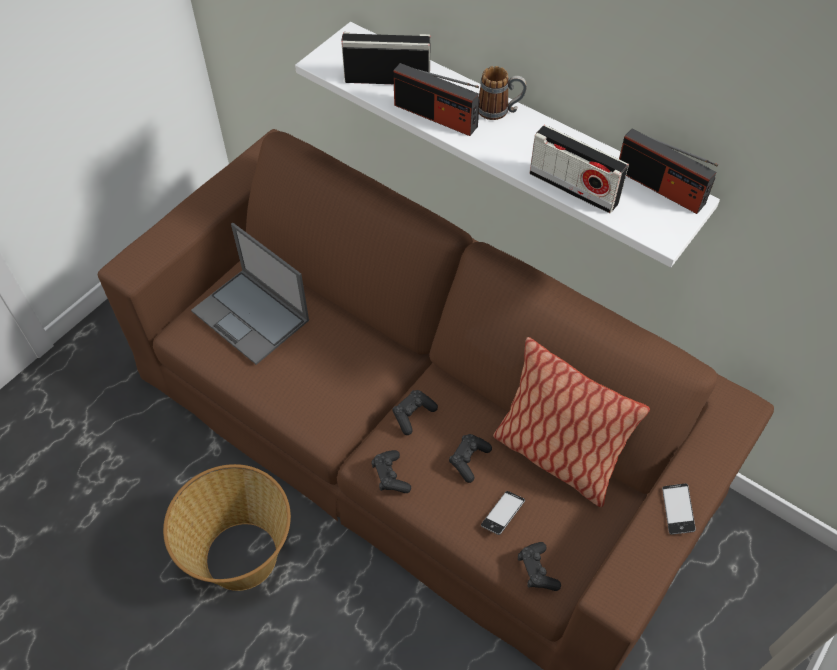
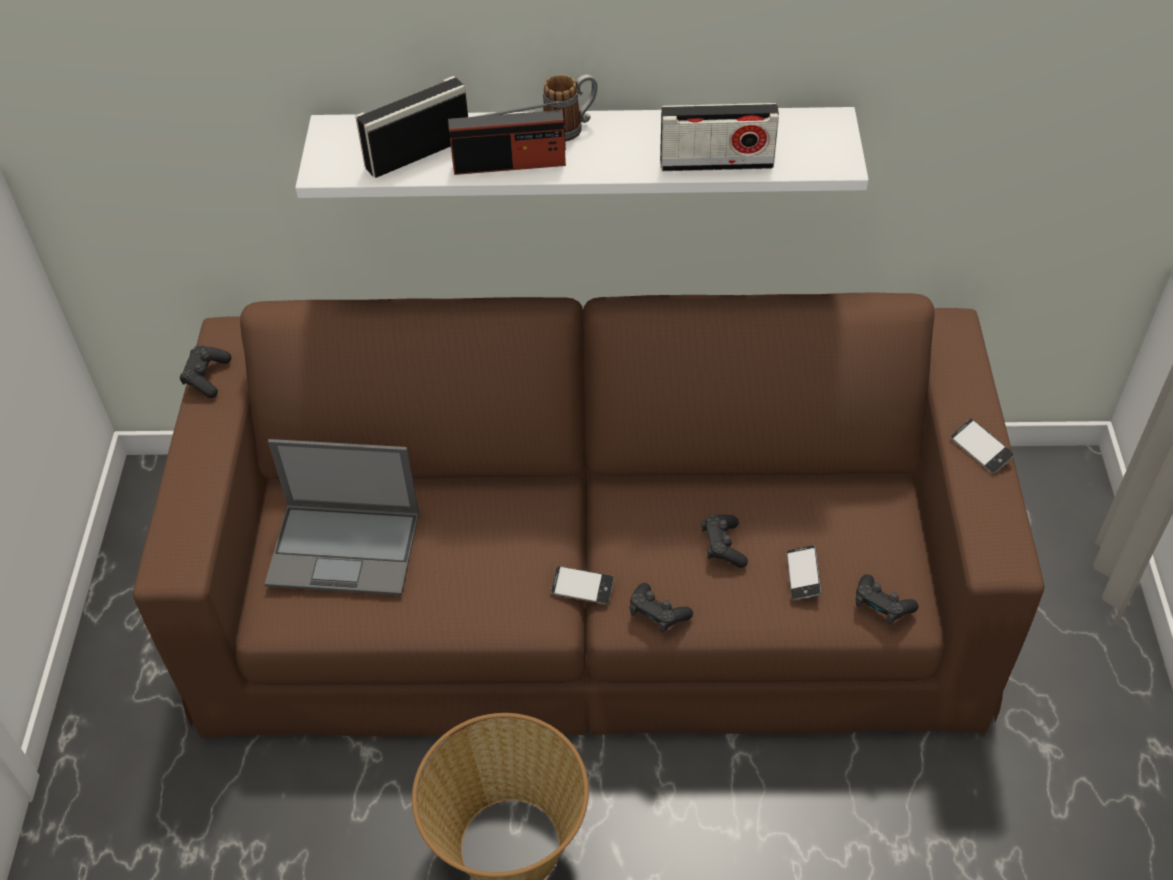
camera: 35 degrees left, 5 degrees down
black game controller [392,390,438,435] -> black game controller moved to [180,345,231,398]
pillow [493,337,650,507] -> none
radio [619,129,718,214] -> none
none -> phone [551,566,614,604]

